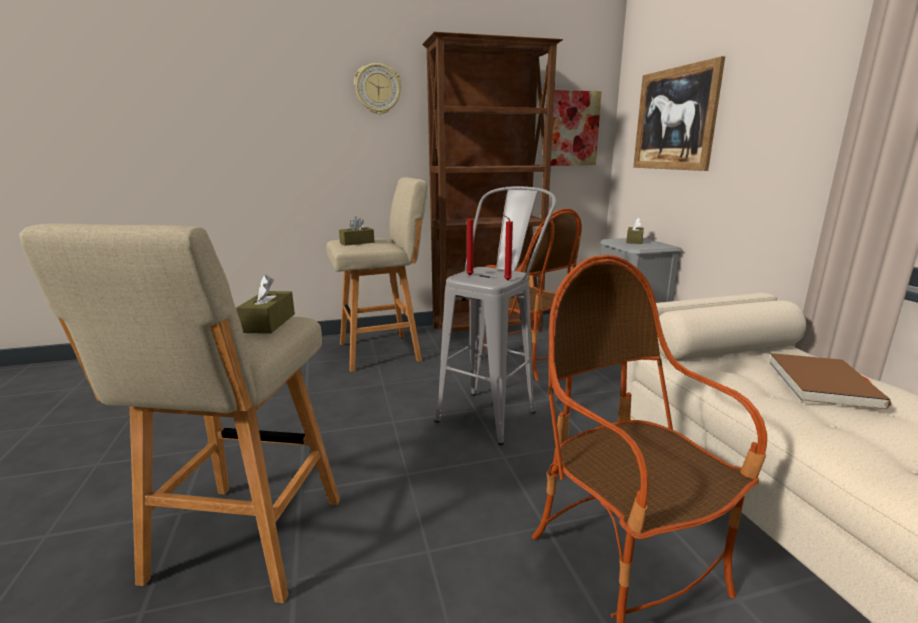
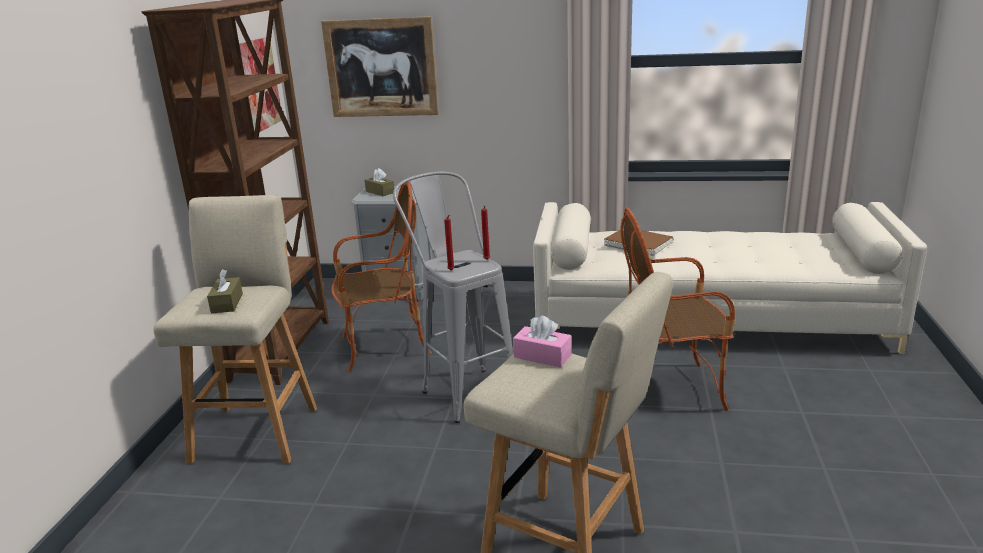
camera: 65 degrees left, 5 degrees up
brown tissue box [236,275,295,334] -> pink tissue box [513,316,572,367]
wall clock [354,63,401,115] -> none

